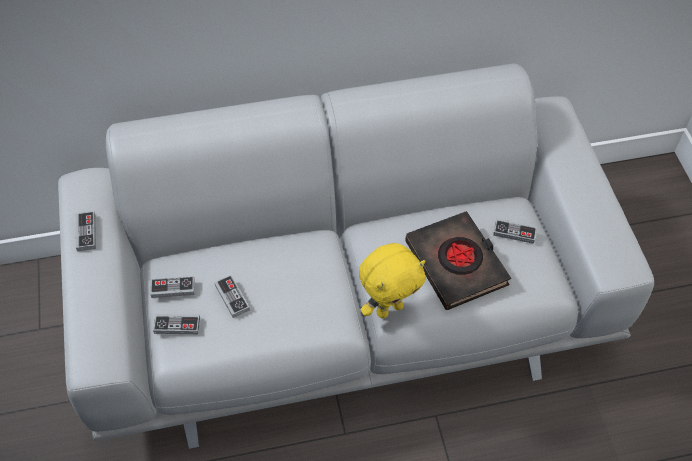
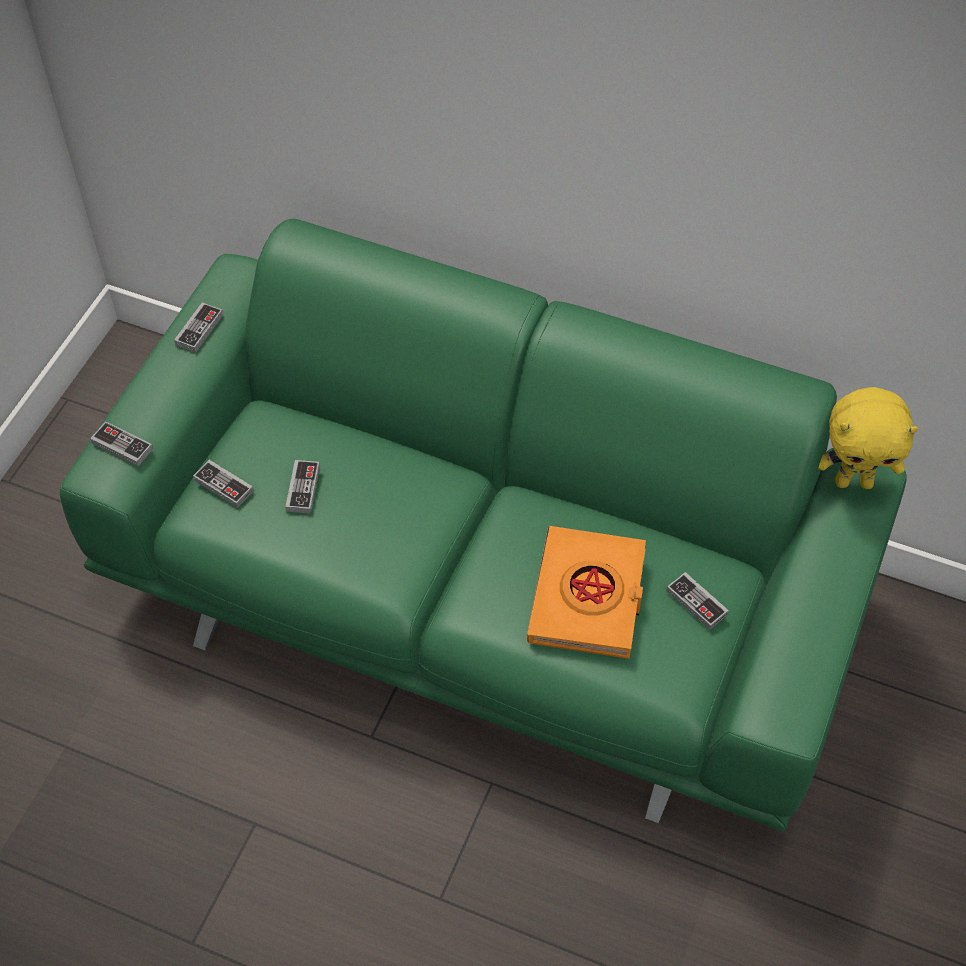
camera: 35 degrees right, 0 degrees up
grey sofa [58,63,654,449] -> green sofa [60,218,907,831]
game controller [150,276,195,298] -> game controller moved to [90,421,153,466]
yellow plush toy [359,243,425,318] -> yellow plush toy moved to [819,387,918,489]
black book [405,211,511,310] -> orange book [527,526,646,659]

